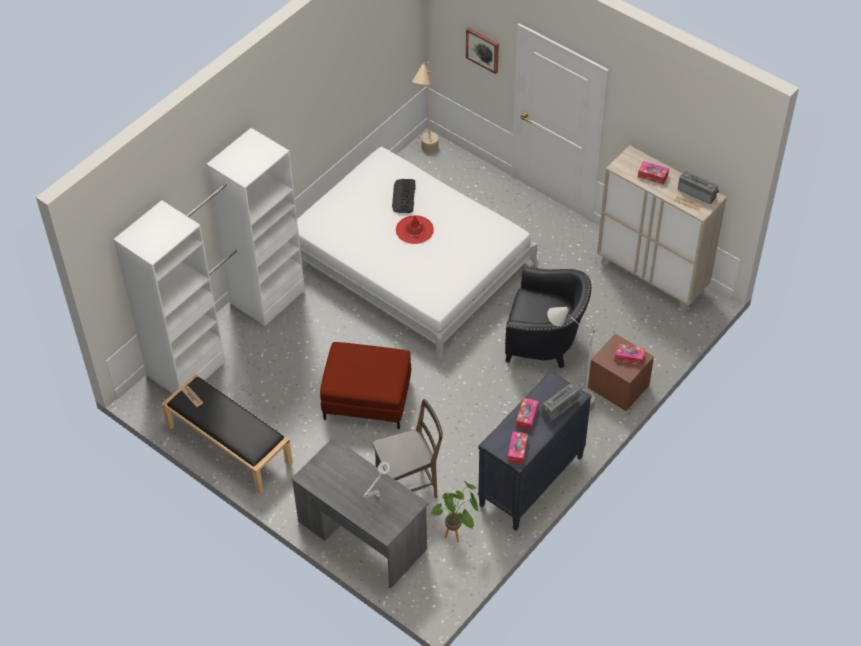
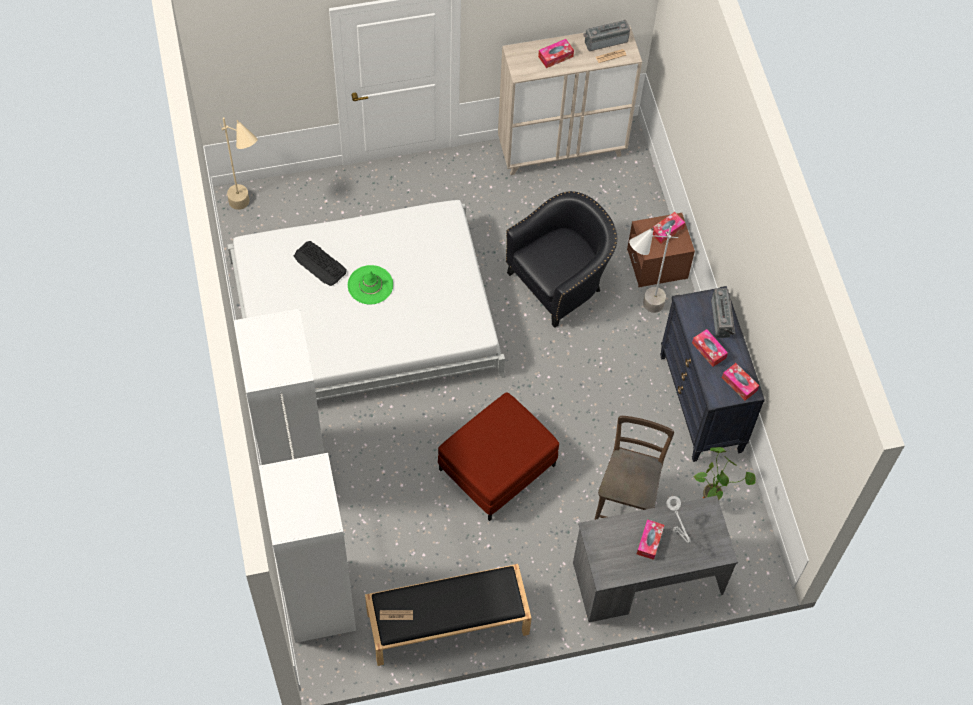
camera: 55 degrees left, 10 degrees up
red hat [396,215,434,244] -> green hat [348,265,393,305]
picture [466,27,499,74] -> none
none -> tissue box [637,519,664,560]

